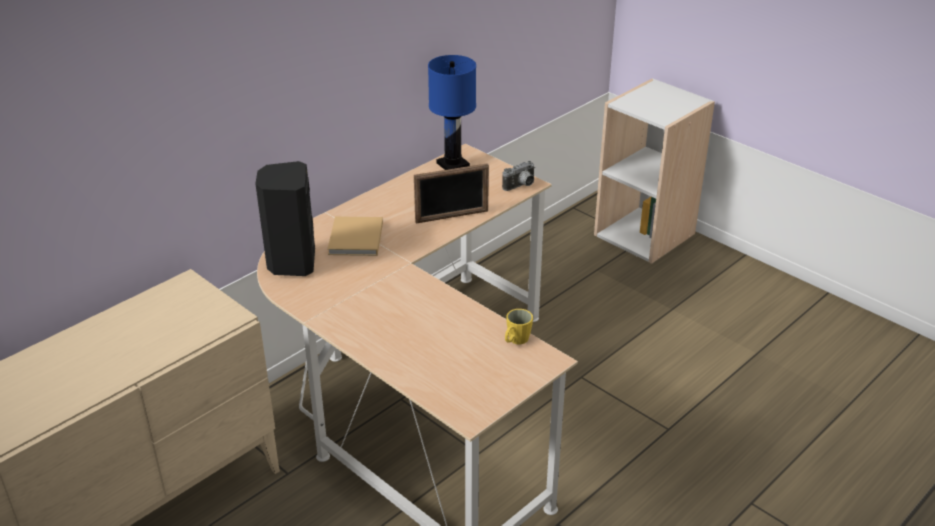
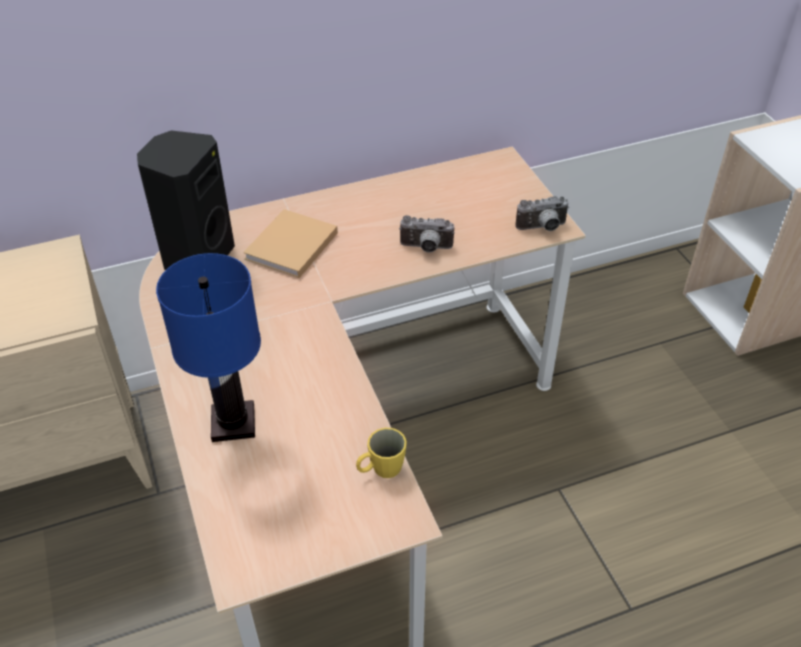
camera: 25 degrees right, 10 degrees up
picture frame [414,163,489,223] -> camera [399,215,454,253]
blue table lamp [428,55,476,170] -> blue table lamp moved to [156,253,261,442]

